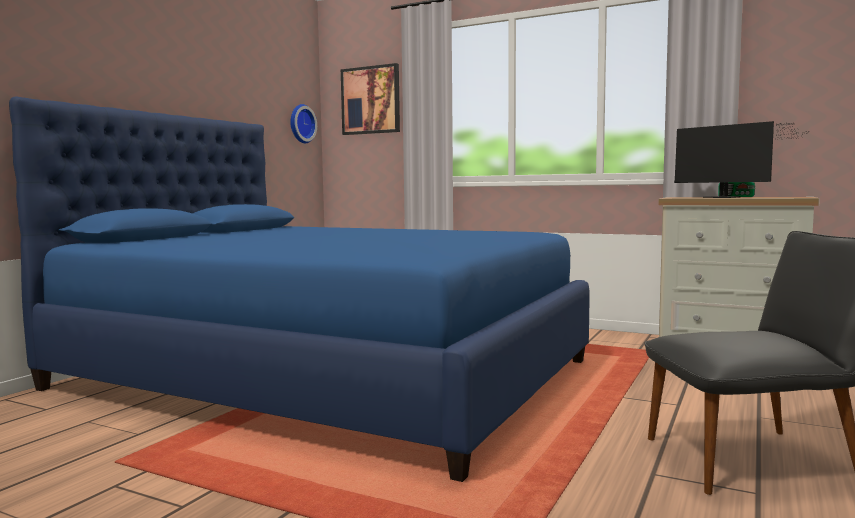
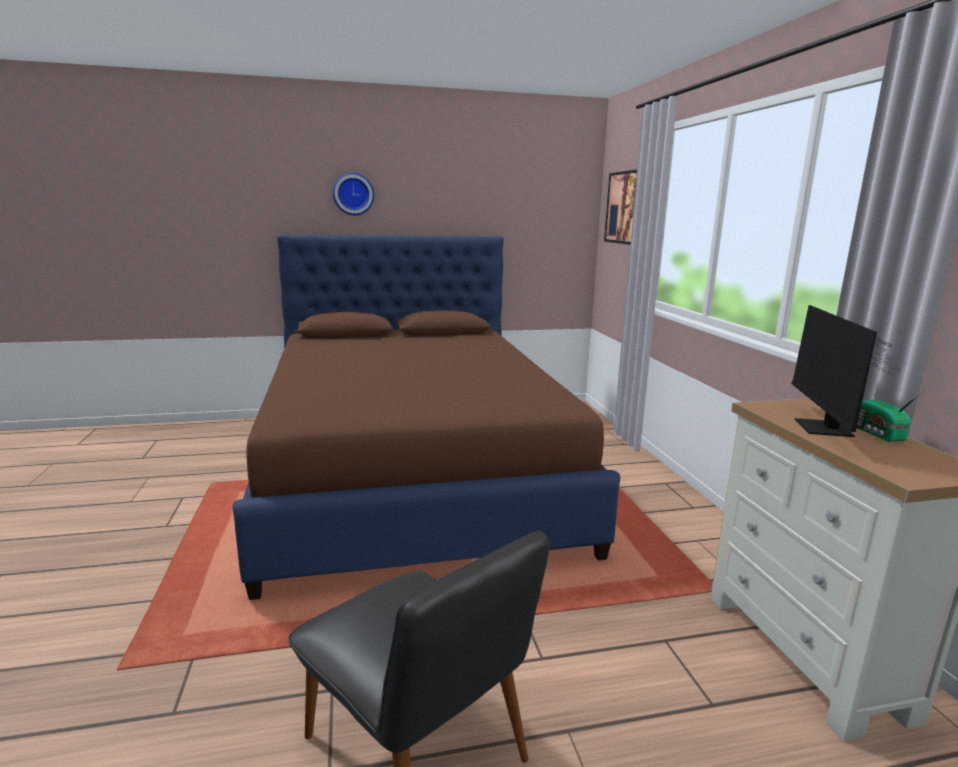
camera: 50 degrees right, 10 degrees up
blue bed [9,97,590,482] -> brown bed [232,234,620,600]
wall clock [290,104,317,143] -> wall clock moved to [333,173,374,215]

